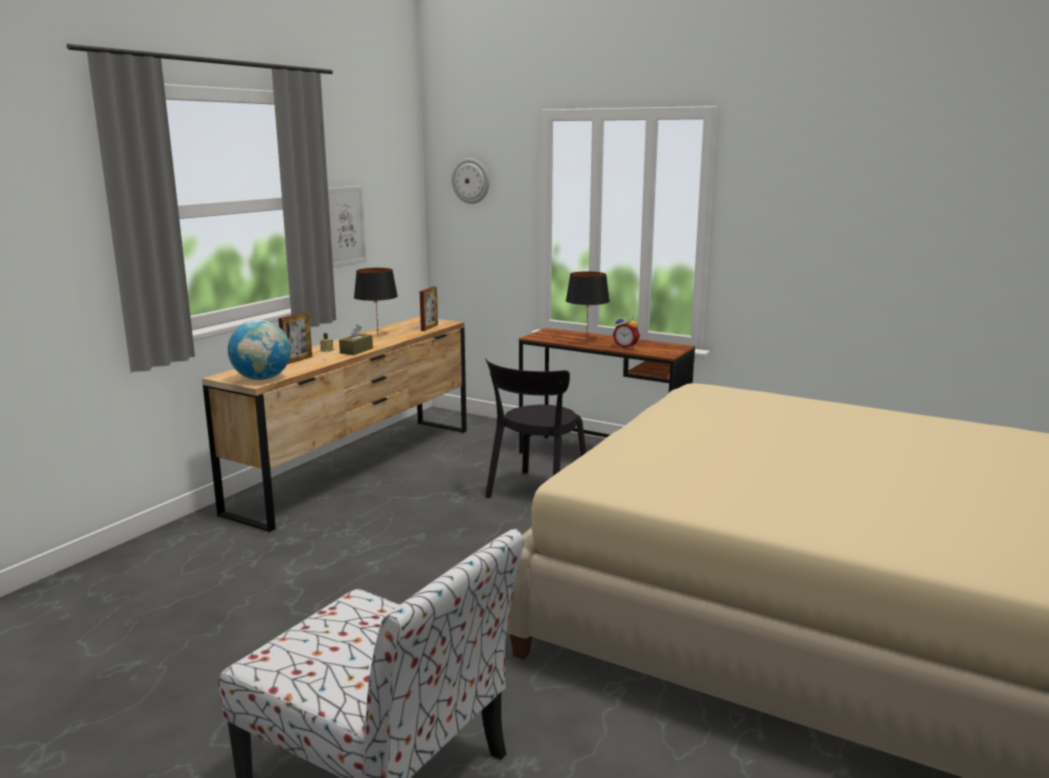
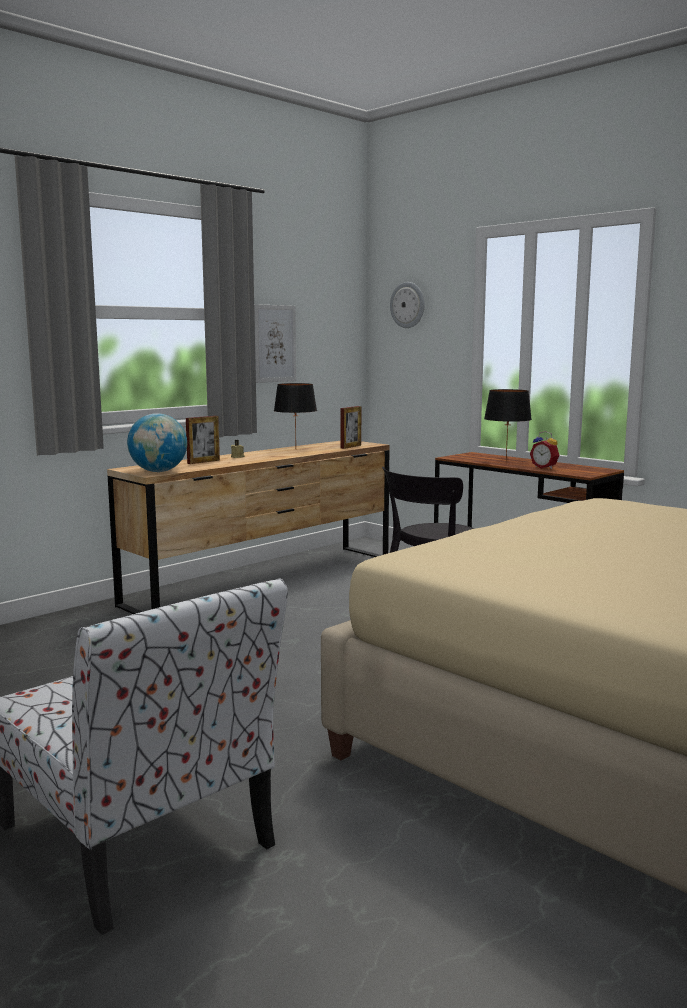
camera: 15 degrees right, 5 degrees down
brown tissue box [339,324,373,355] -> none

